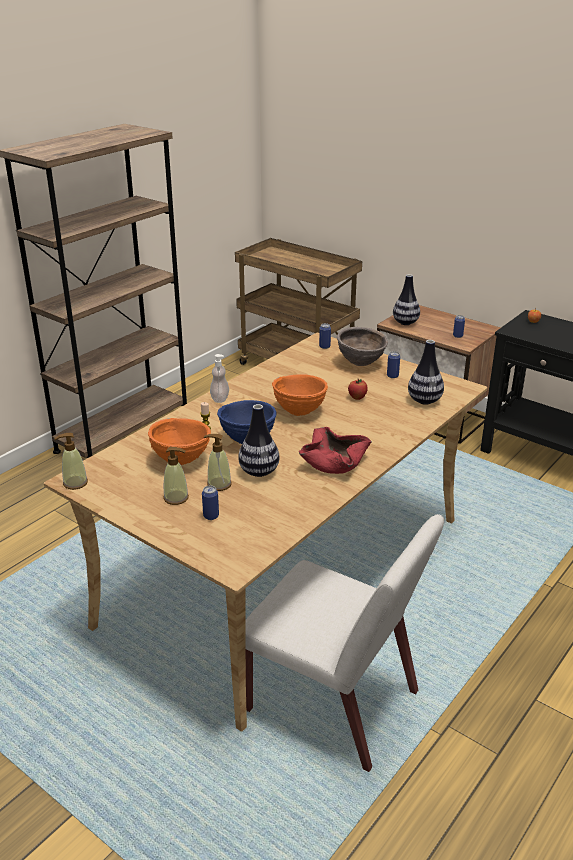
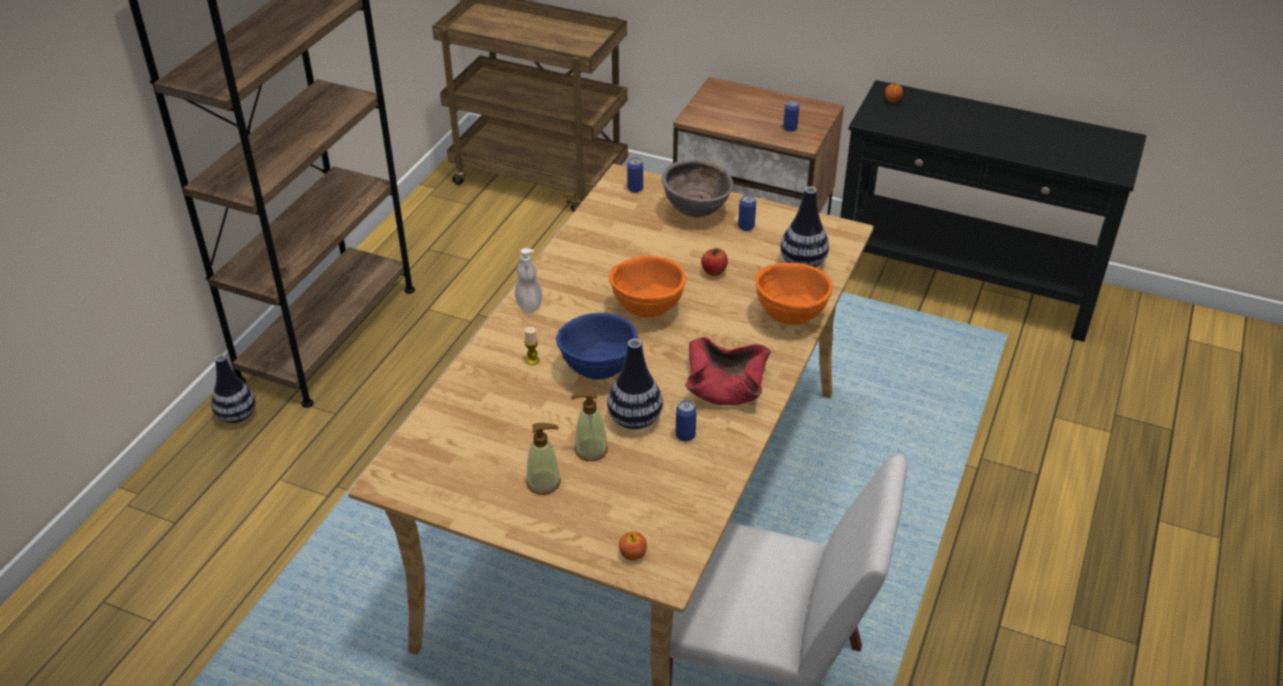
camera: 15 degrees left, 10 degrees up
soap dispenser [54,433,88,490] -> none
orange bowl [148,418,211,465] -> orange bowl moved to [755,263,833,325]
can [202,485,219,520] -> can moved to [676,400,697,442]
vase [393,274,420,325] -> vase moved to [211,355,256,423]
none -> apple [619,531,647,560]

